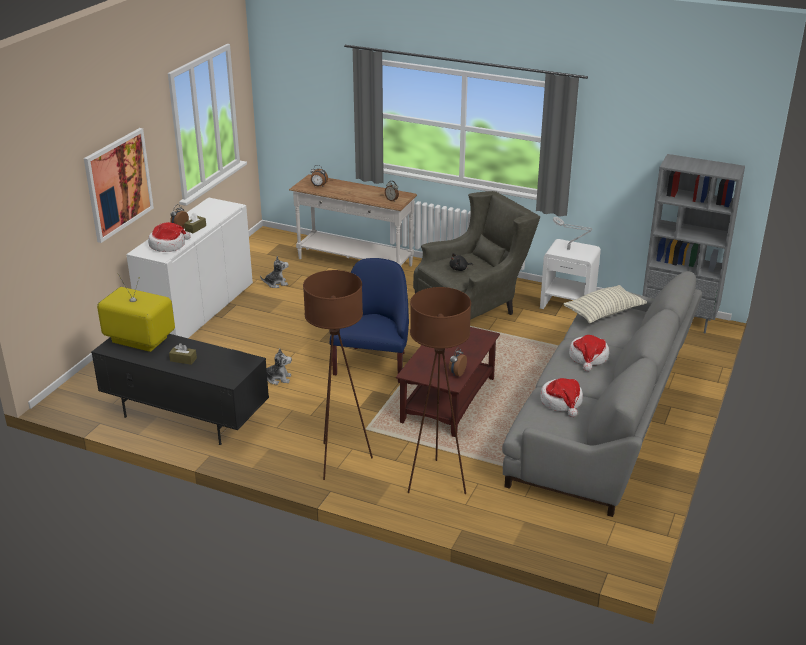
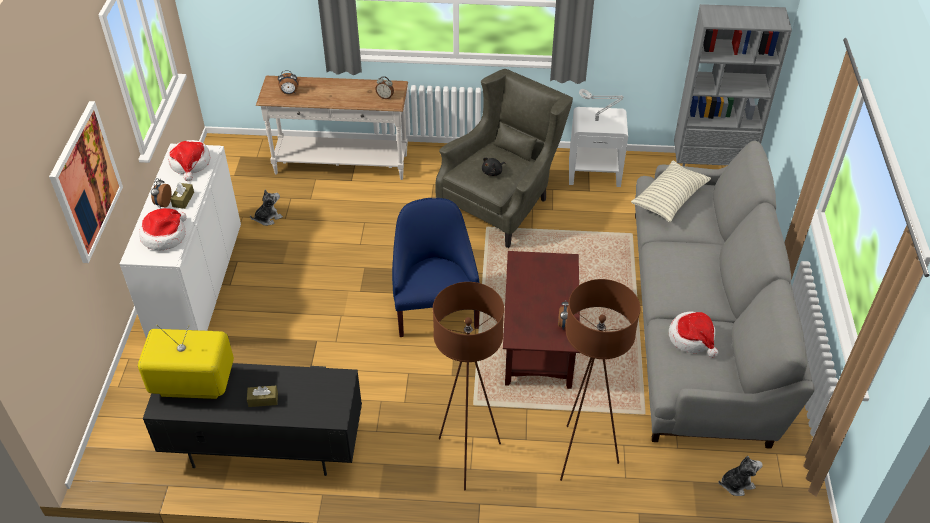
camera: 20 degrees left, 15 degrees up
plush toy [266,349,292,385] -> plush toy moved to [718,456,763,496]
hat [569,335,609,371] -> hat moved to [168,140,210,181]

